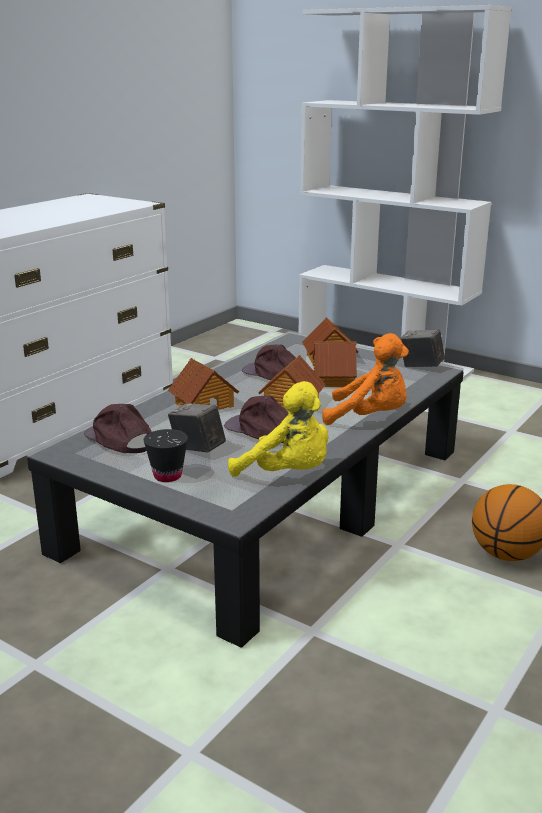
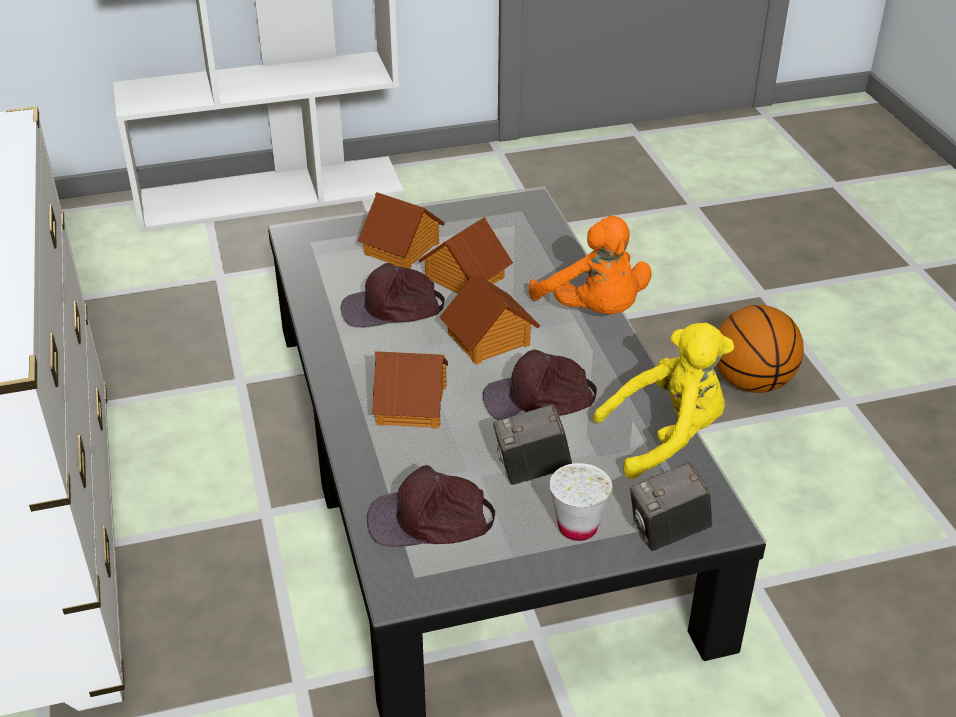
camera: 50 degrees left, 15 degrees up
black cup [144,429,188,482] -> white cup [549,463,613,541]
orange plush toy [322,333,409,425] -> orange plush toy turned 90 degrees clockwise [529,215,652,314]
camera [400,329,445,367] -> camera moved to [630,462,712,551]

